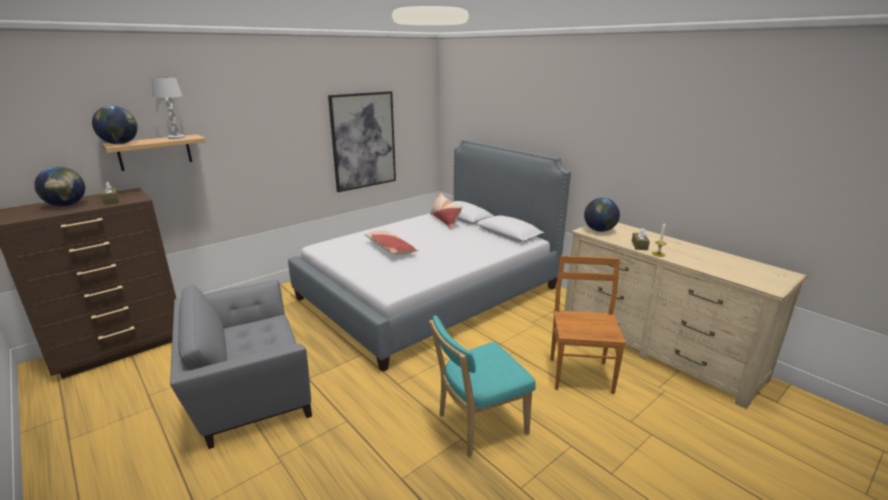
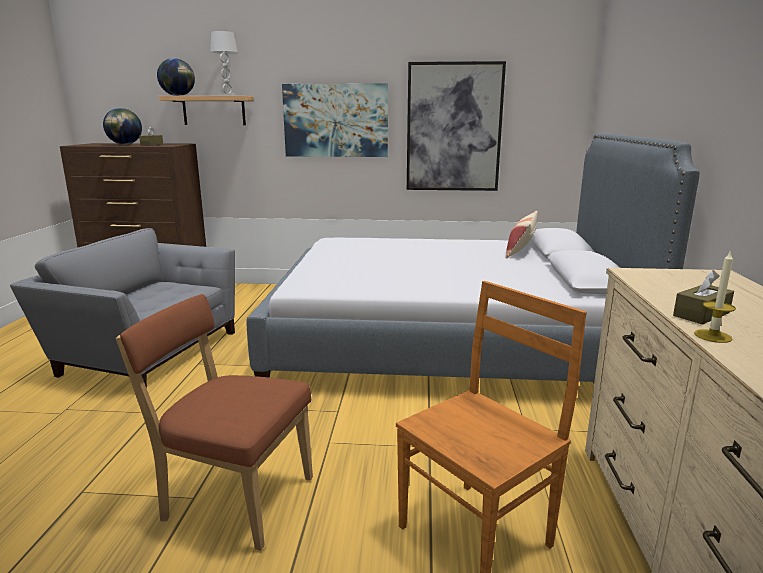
camera: 45 degrees right, 5 degrees down
pillow [364,231,419,255] -> none
turquoise chair [429,315,536,457] -> brown chair [116,294,313,551]
globe [584,198,620,232] -> none
none -> picture [282,83,388,157]

